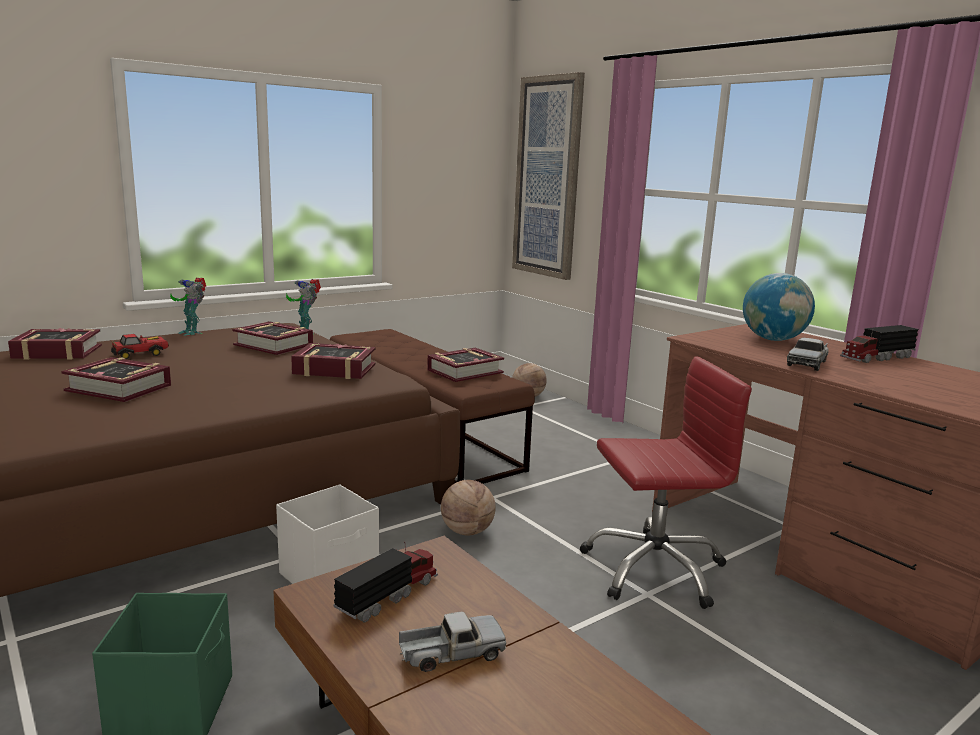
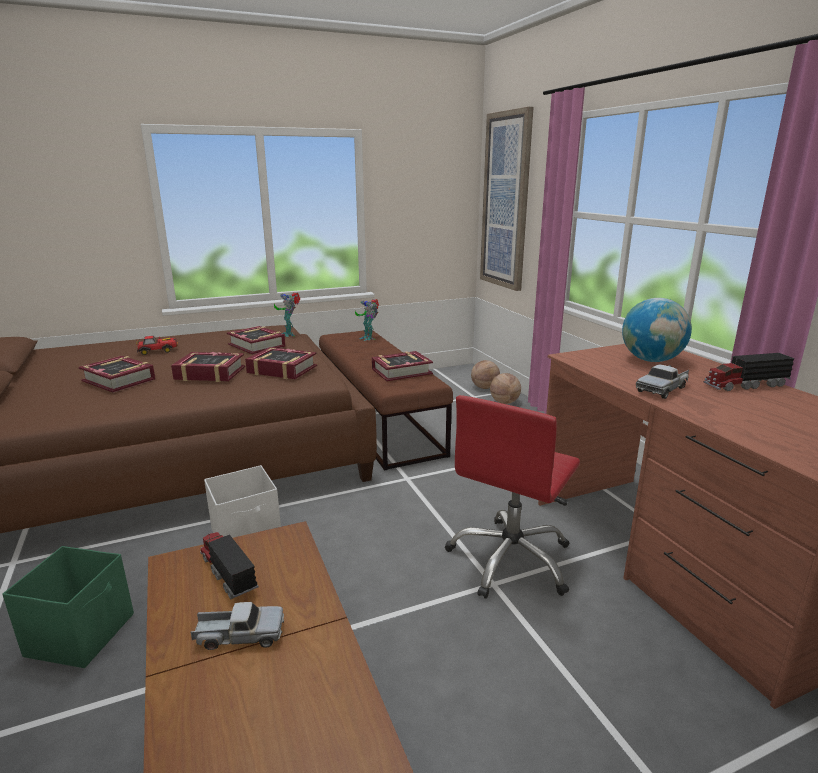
camera: 15 degrees right, 5 degrees up
book [8,328,102,360] -> book moved to [171,352,245,382]
toy robot [170,277,206,336] -> toy robot moved to [355,299,379,341]
toy truck [333,542,438,623] -> toy truck turned 90 degrees counterclockwise [200,532,259,600]
basketball [441,480,496,536] -> basketball moved to [490,373,521,404]
red office chair [580,356,752,609] -> red office chair turned 120 degrees clockwise [445,395,580,599]

